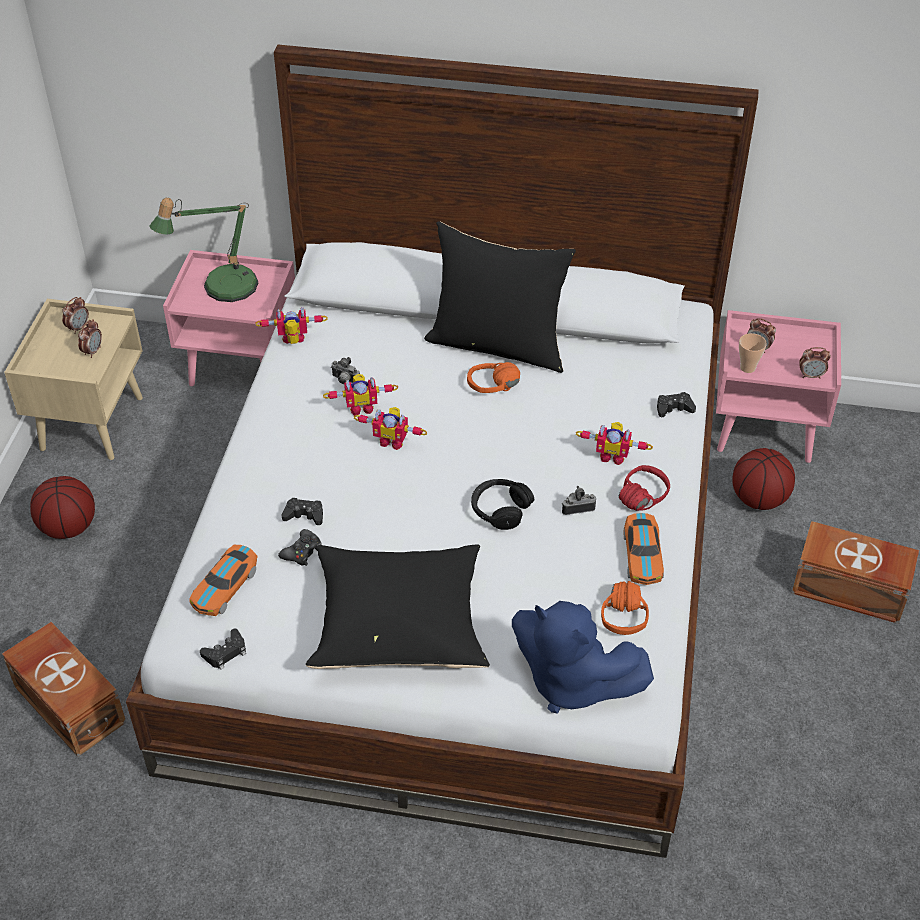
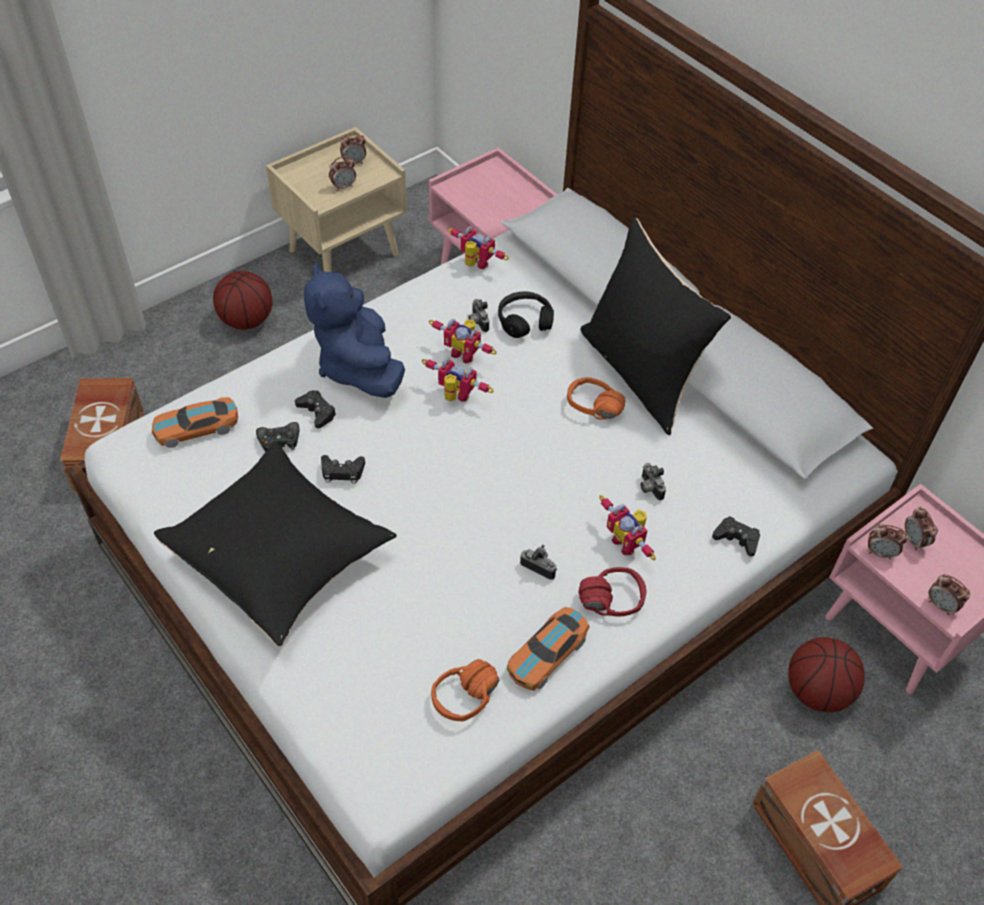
camera: 40 degrees right, 5 degrees up
table lamp [149,198,258,302] -> none
black game controller [200,629,246,670] -> black game controller moved to [321,455,365,484]
toy robot [354,407,427,450] -> toy robot turned 150 degrees clockwise [422,358,494,402]
black headphones [471,479,534,530] -> black headphones moved to [498,291,554,338]
blue plush toy [512,601,654,714] -> blue plush toy moved to [304,263,405,398]
cup [739,333,767,373] -> alarm clock [868,524,908,559]
none -> camera [641,463,666,500]

